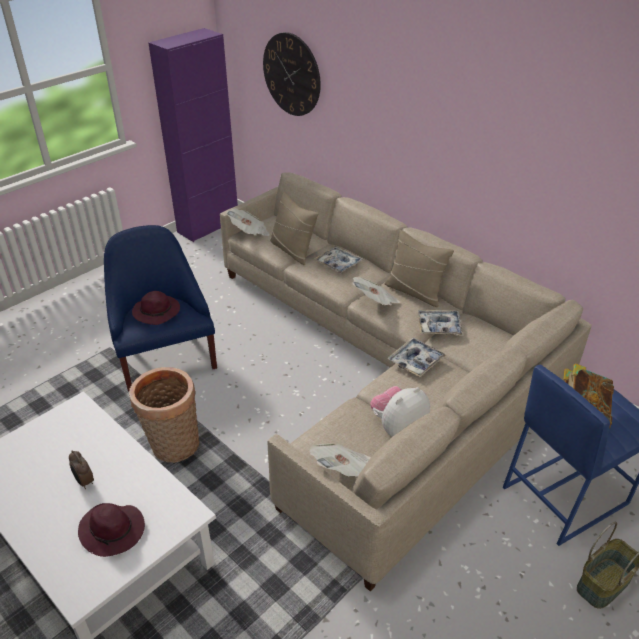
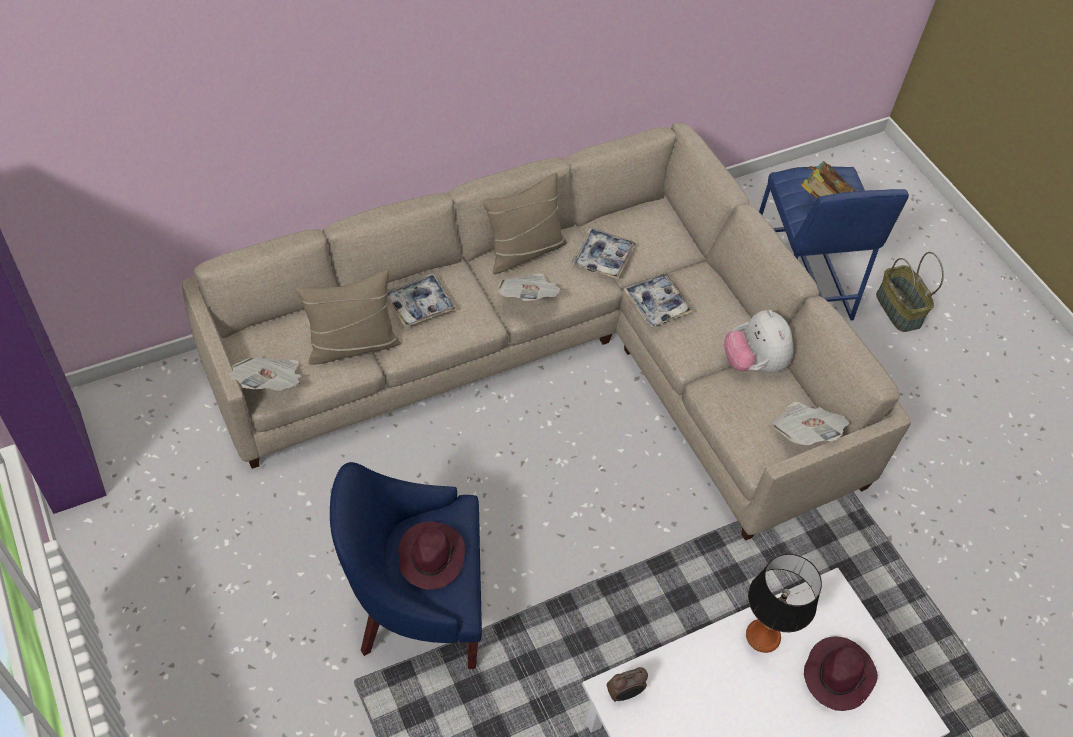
camera: 75 degrees left, 15 degrees up
alarm clock [69,450,94,489] -> alarm clock moved to [607,667,648,702]
basket [129,367,199,463] -> none
wall clock [263,32,321,116] -> none
none -> table lamp [746,554,822,653]

